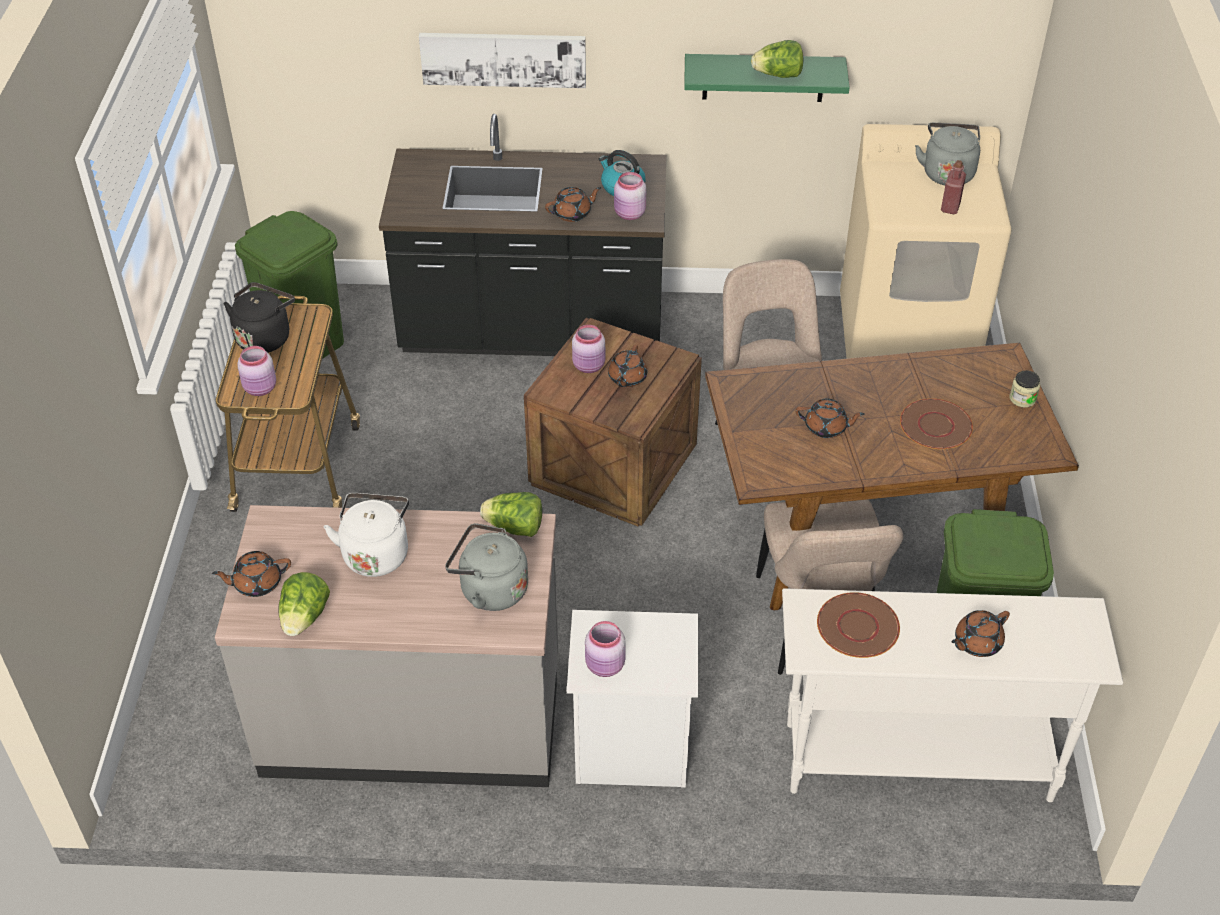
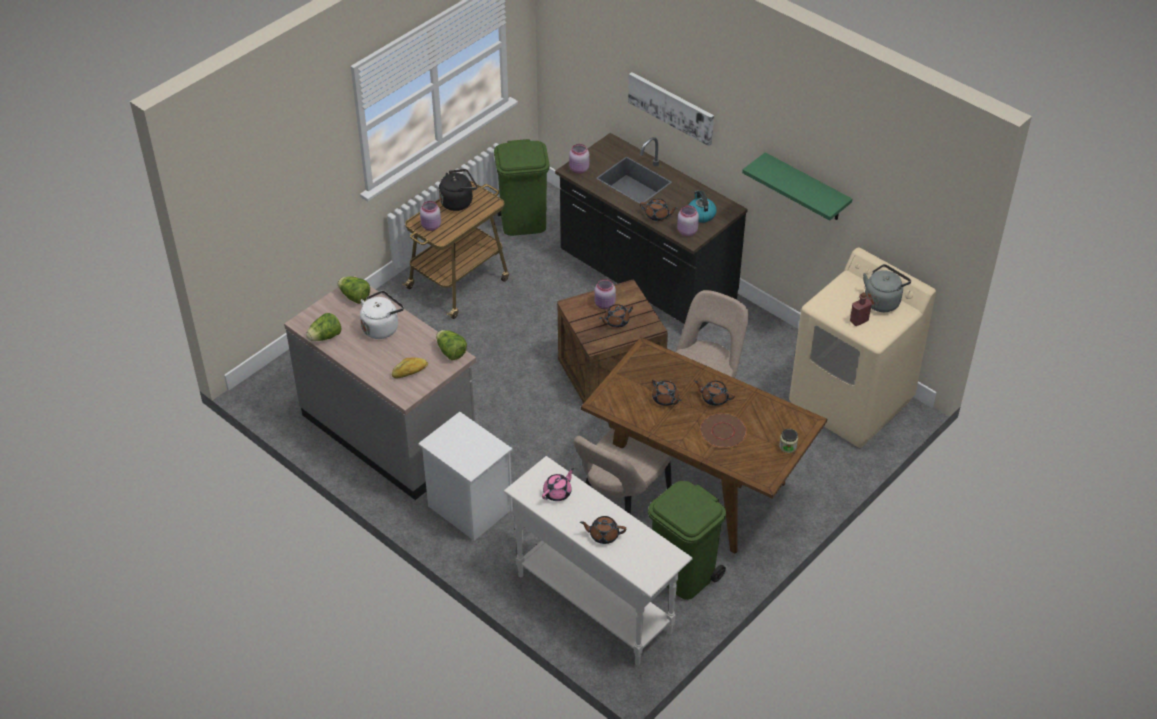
camera: 40 degrees right, 0 degrees up
brown teapot [212,551,291,597] -> brown teapot moved to [694,381,735,406]
grey kettle [445,523,528,611] -> bread [392,358,428,379]
pink jar [585,621,626,677] -> pink jar moved to [569,144,589,174]
lettuce [751,40,803,78] -> lettuce moved to [338,276,370,304]
brown plate [817,592,900,658] -> pink teapot [542,468,574,501]

